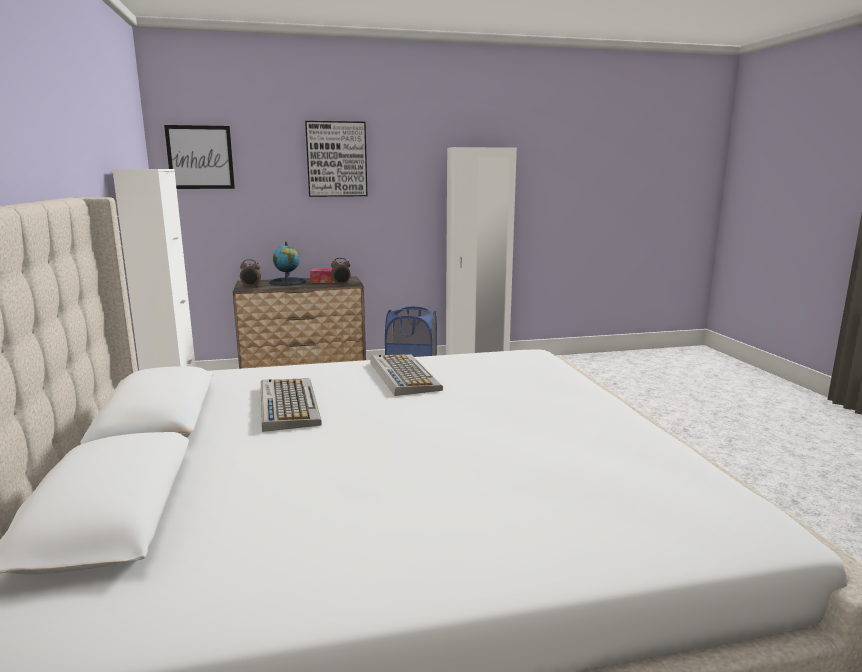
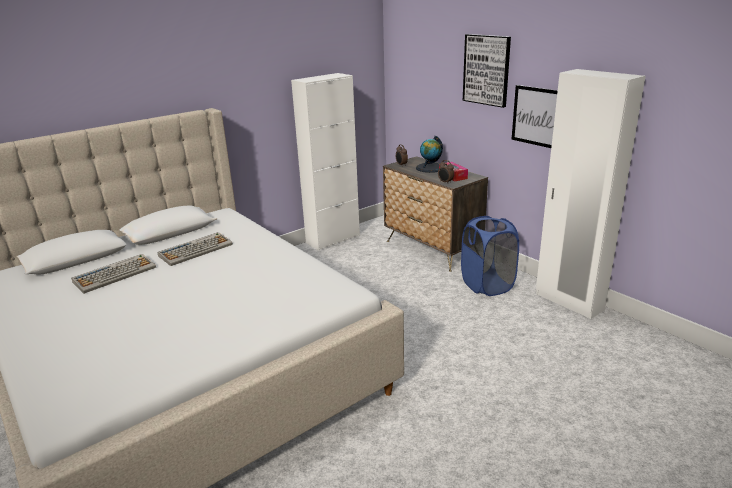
camera: 65 degrees right, 10 degrees up
picture [164,125,235,189] -> picture moved to [511,85,558,148]
keyboard [371,354,443,396] -> keyboard moved to [71,254,156,294]

